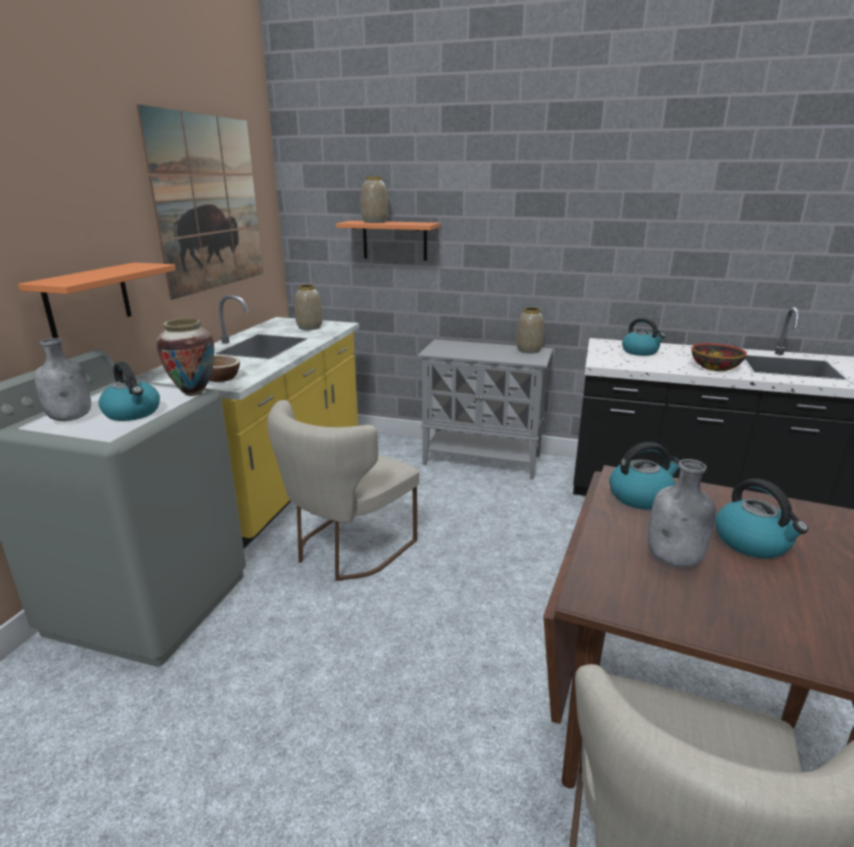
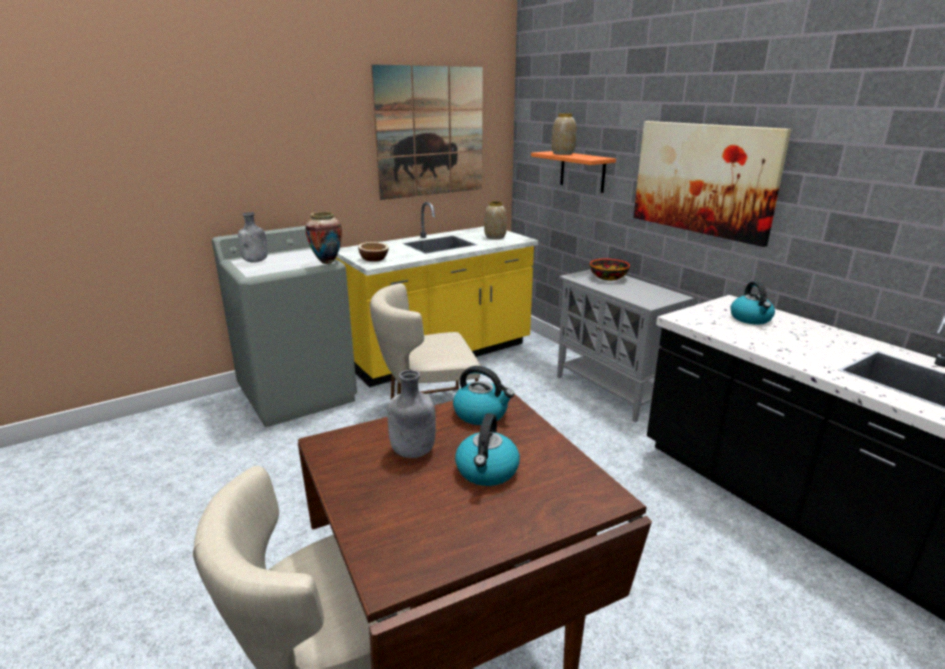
camera: 40 degrees right, 0 degrees up
orange shelf [18,263,176,338] -> none
kettle [98,362,160,421] -> none
vase [516,307,544,353] -> none
bowl [691,343,747,371] -> bowl moved to [590,259,630,281]
none -> picture [633,121,791,247]

